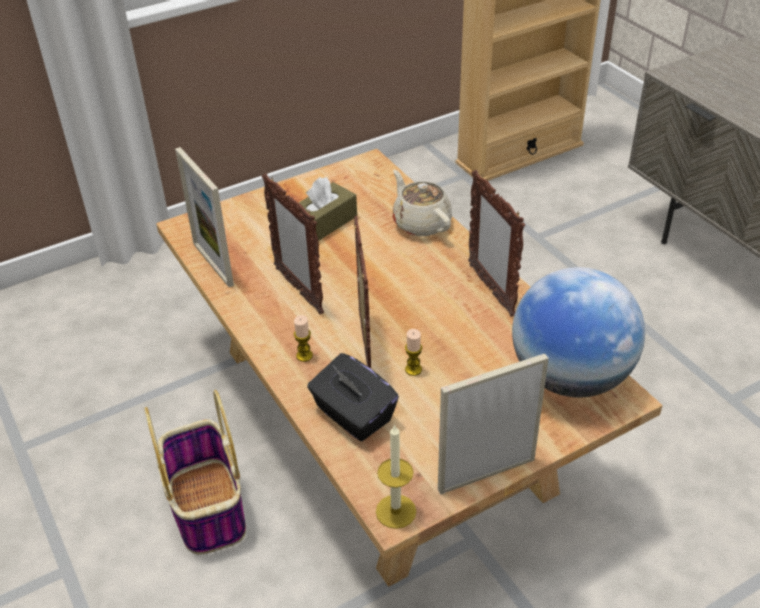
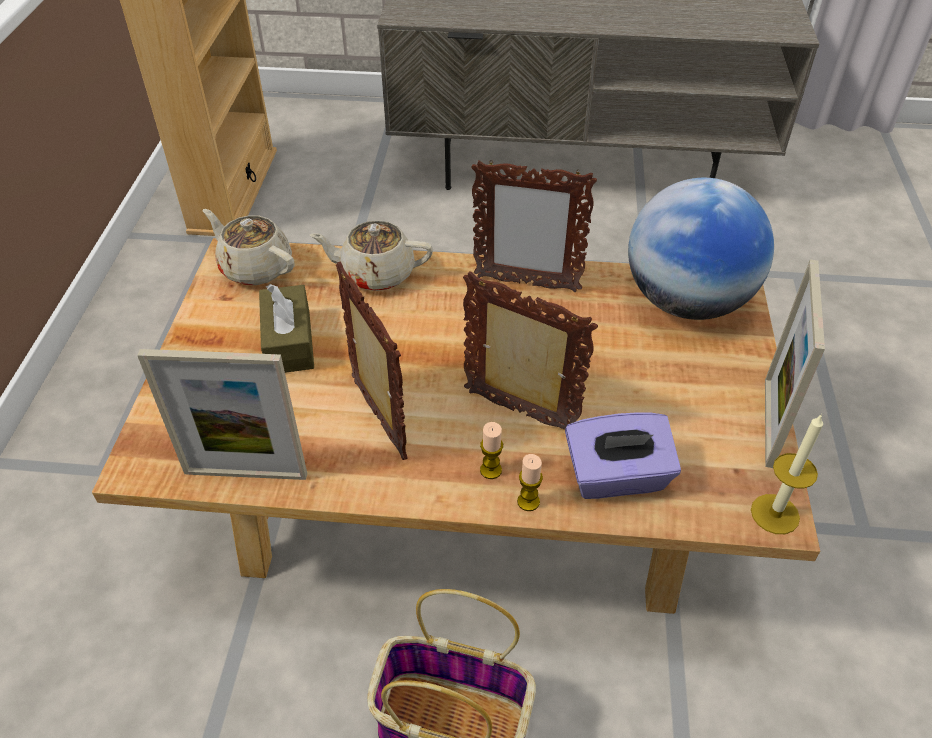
camera: 55 degrees left, 5 degrees up
picture frame [262,174,324,314] -> picture frame turned 120 degrees counterclockwise [336,261,408,460]
black tissue box [307,353,399,441] -> purple tissue box [565,412,681,499]
candle [405,329,422,376] -> candle moved to [517,454,543,511]
none -> beige teapot [203,209,295,285]

